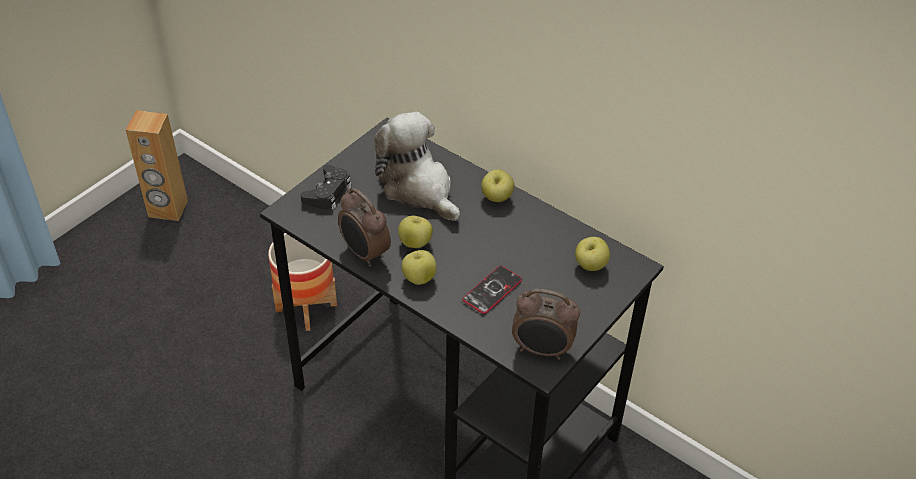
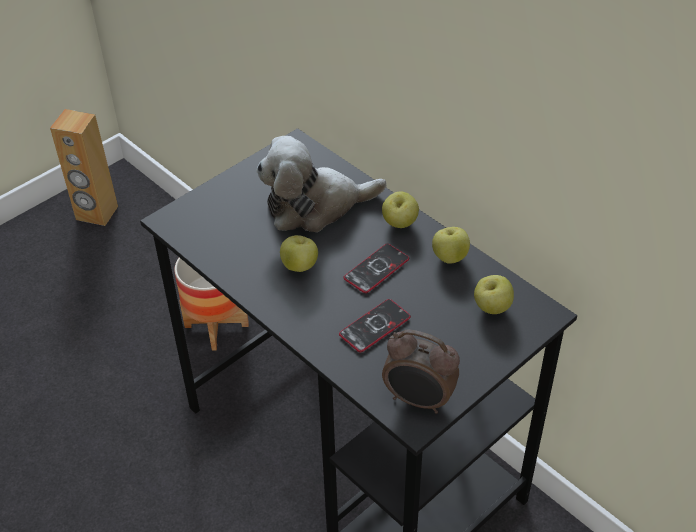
camera: 10 degrees right, 0 degrees up
black game controller [301,164,352,210] -> none
alarm clock [338,188,391,267] -> none
plush toy [374,112,460,221] -> plush toy turned 75 degrees counterclockwise [256,136,387,232]
apple [402,250,436,285] -> apple moved to [432,227,470,264]
none -> phone [343,244,409,293]

